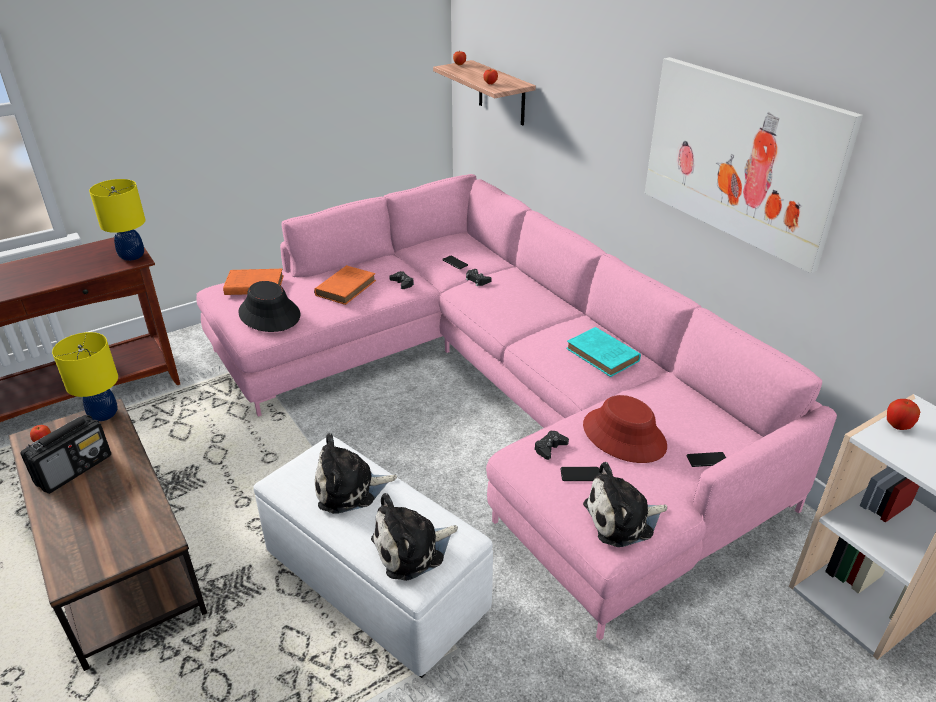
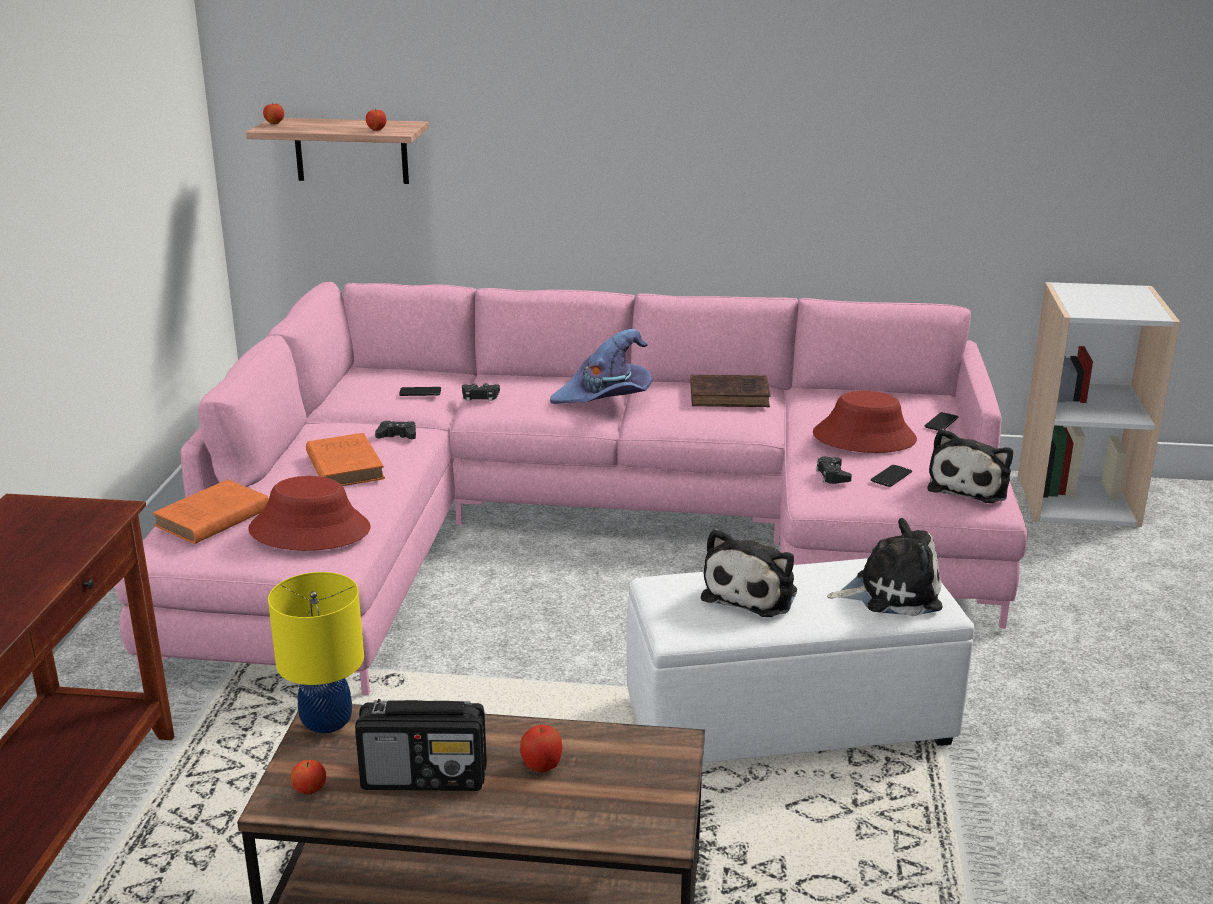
camera: 50 degrees left, 10 degrees down
radio [20,415,111,494] -> radio turned 105 degrees clockwise [355,699,487,791]
yellow table lamp [89,179,146,261] -> none
black hat [238,281,300,332] -> red hat [248,476,371,551]
plush toy [371,493,458,581] -> plush toy turned 105 degrees counterclockwise [827,518,942,616]
turquoise book [566,327,641,377] -> brown book [690,375,770,407]
picture [645,57,863,273] -> none
apple [887,399,920,430] -> apple moved to [520,725,562,772]
none -> purple hat [550,329,652,404]

